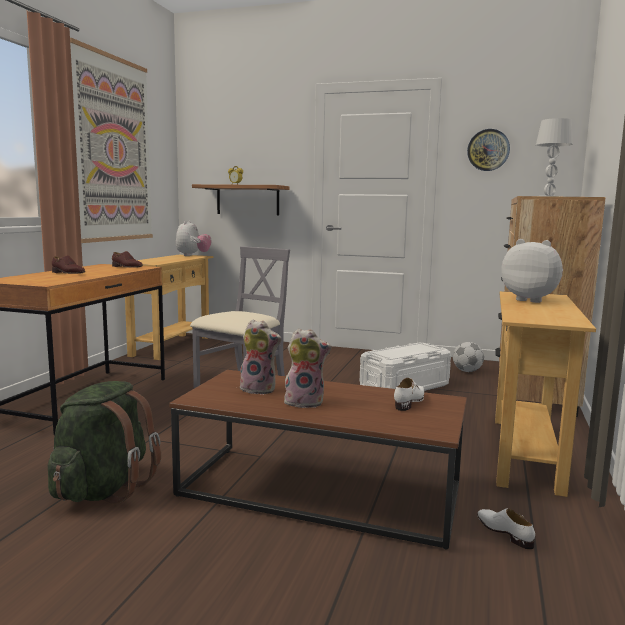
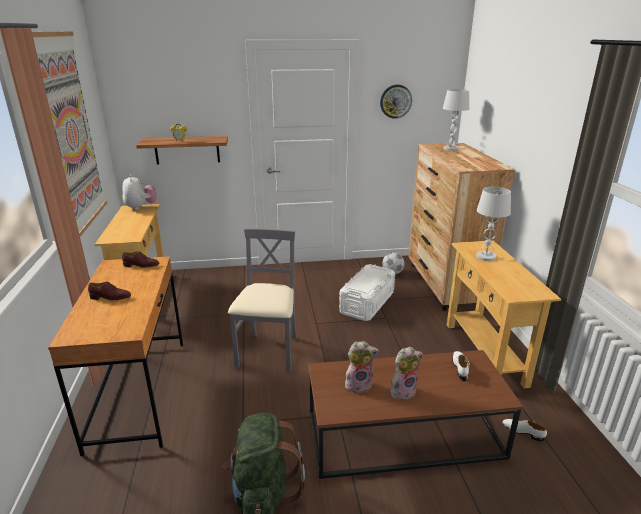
camera: 25 degrees left, 15 degrees up
plush toy [501,239,563,303] -> white table lamp [476,187,511,261]

